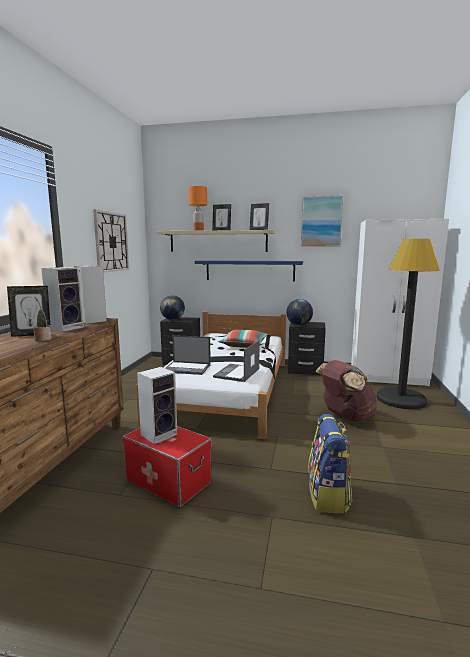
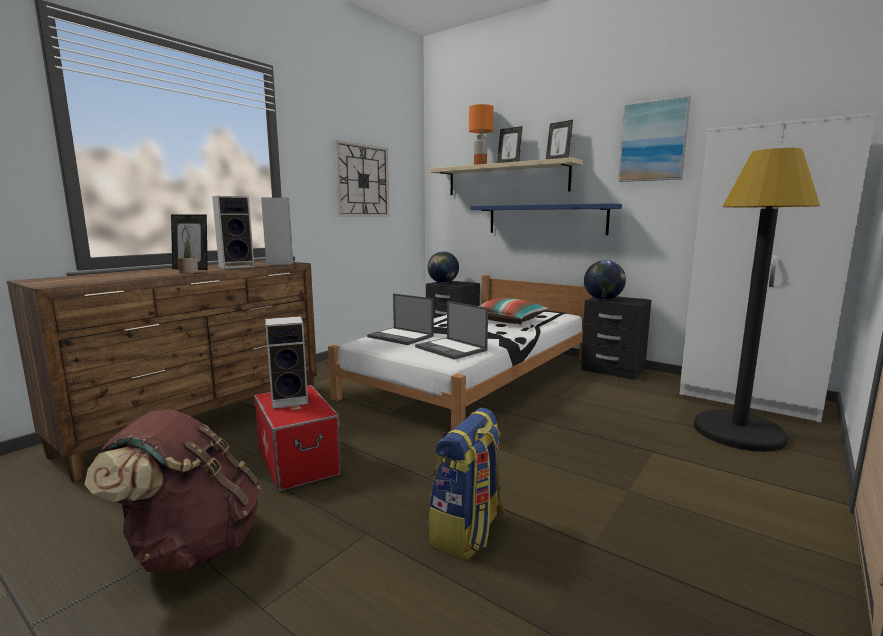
camera: 25 degrees right, 0 degrees up
laptop [213,340,260,382] -> laptop turned 90 degrees counterclockwise [415,301,488,360]
brown backpack [315,360,377,421] -> brown backpack moved to [84,410,260,572]

